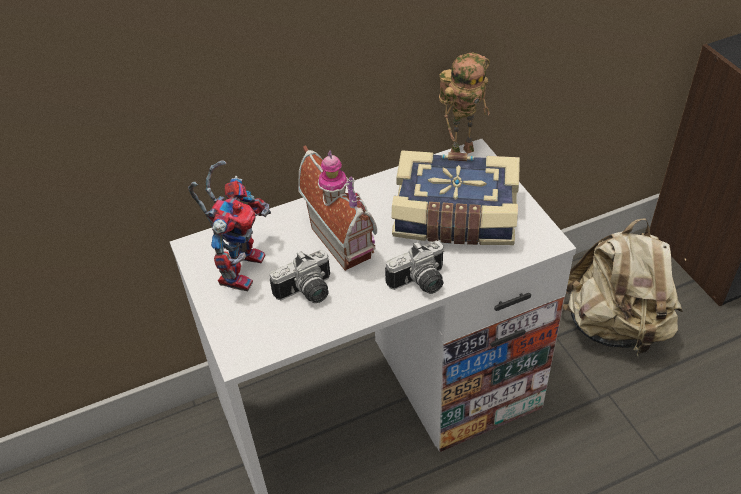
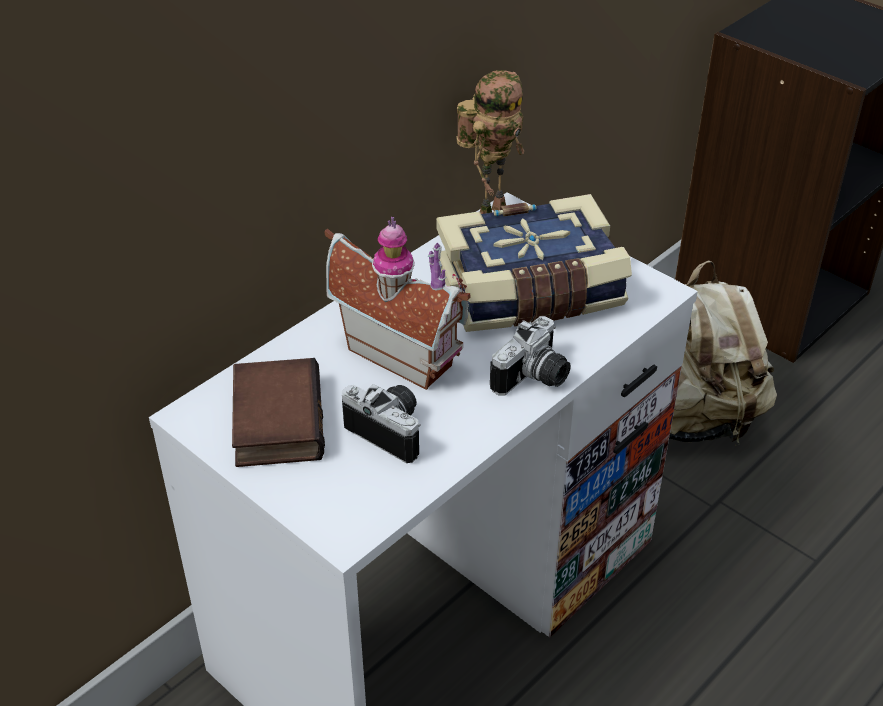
camera: 25 degrees left, 5 degrees down
toy robot [188,160,271,291] -> book [232,358,325,467]
camera [270,250,330,303] -> camera turned 90 degrees counterclockwise [342,384,421,463]

